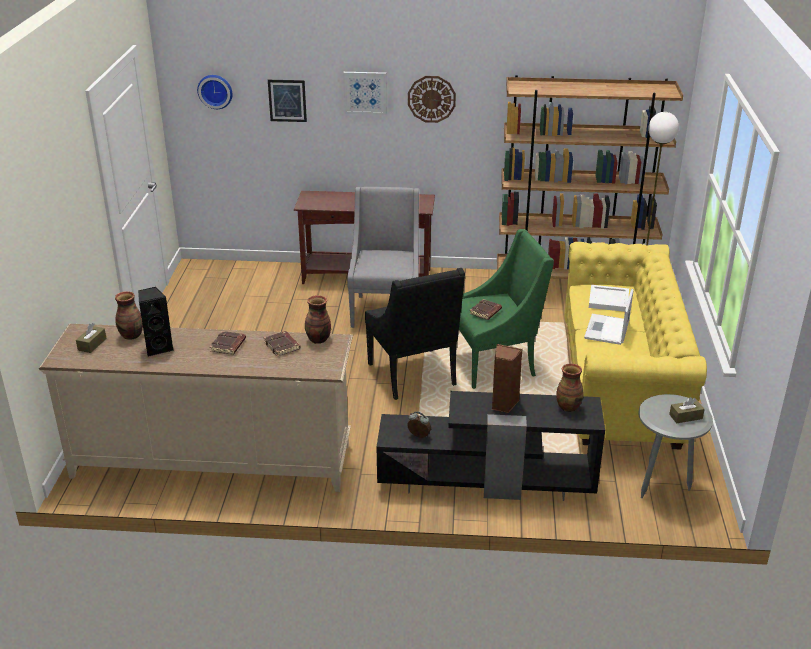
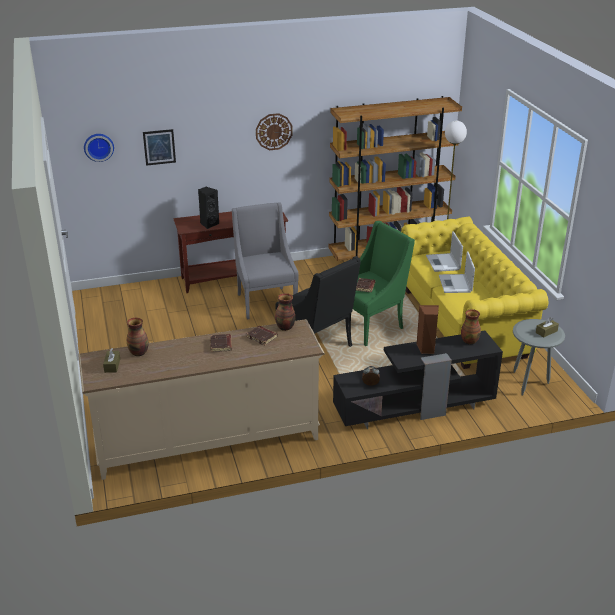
camera: 20 degrees left, 0 degrees up
black speaker [138,287,173,357] -> black speaker moved to [198,187,219,229]
picture [343,72,387,115] -> none
white tray [589,285,629,312] -> laptop [426,231,463,272]

